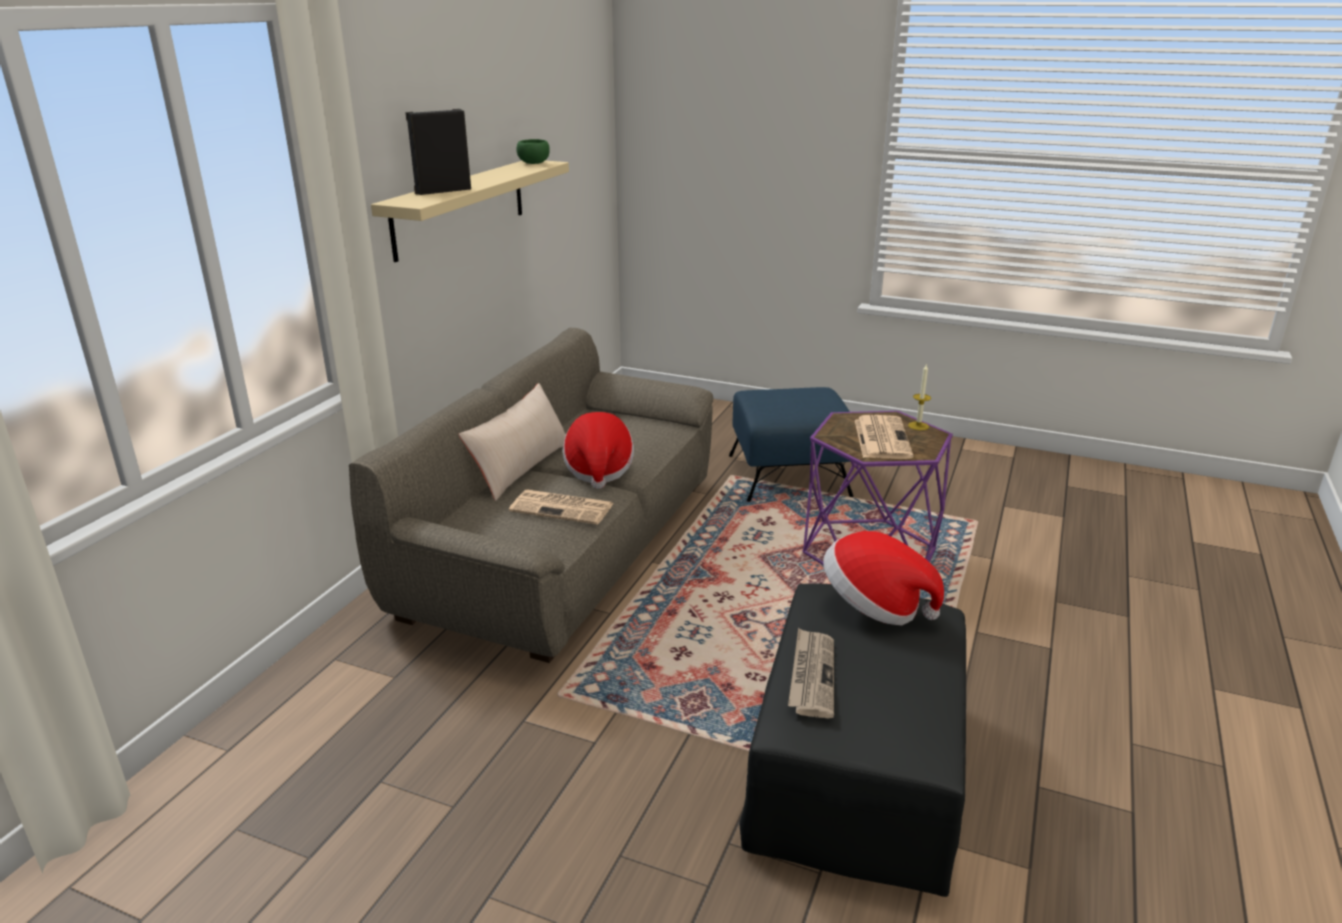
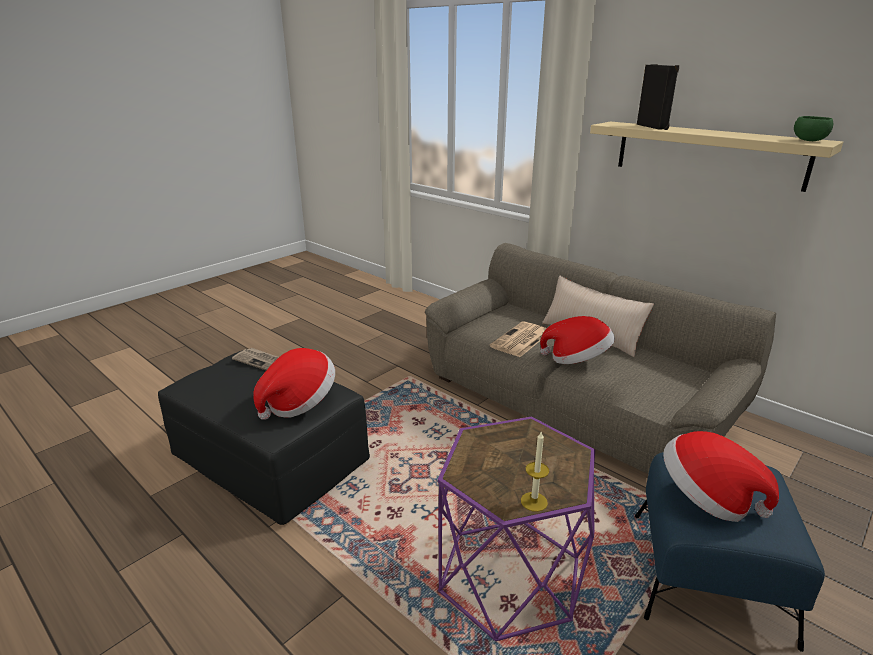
camera: 110 degrees right, 0 degrees up
newspaper [855,415,913,459] -> none
none -> hat [663,431,779,522]

